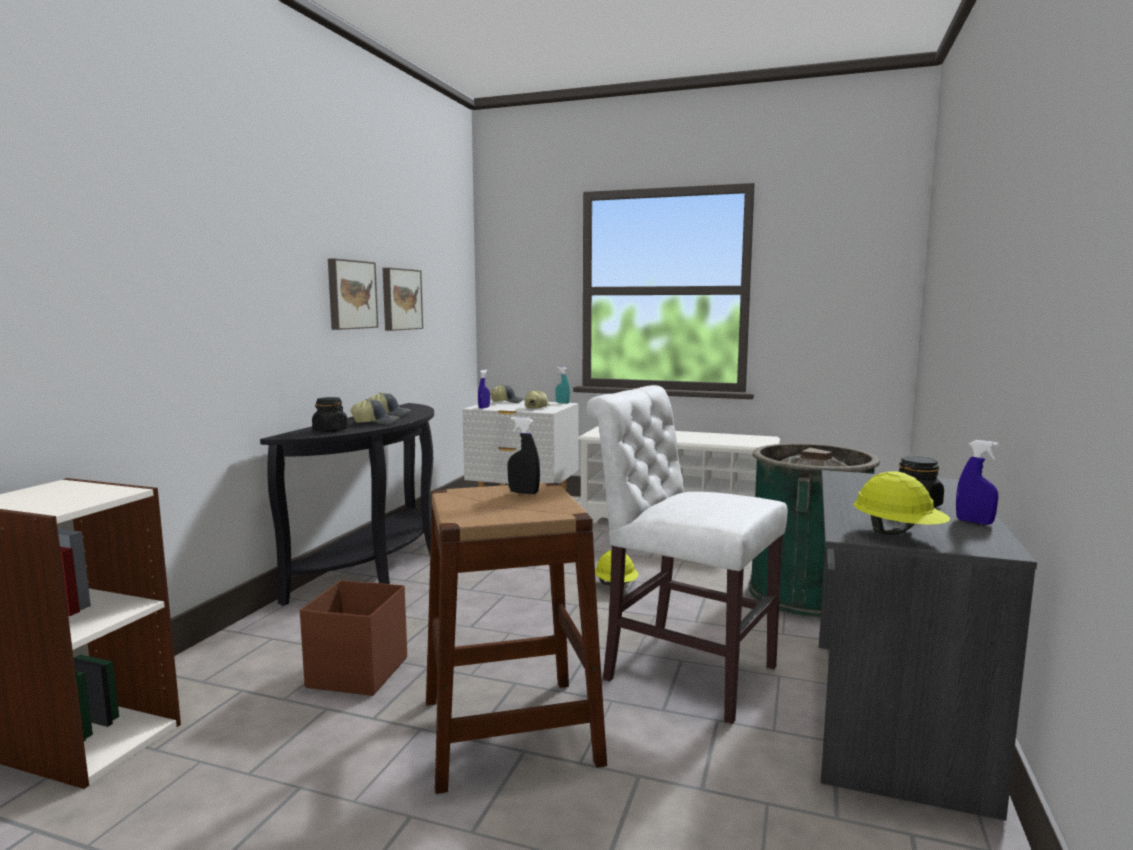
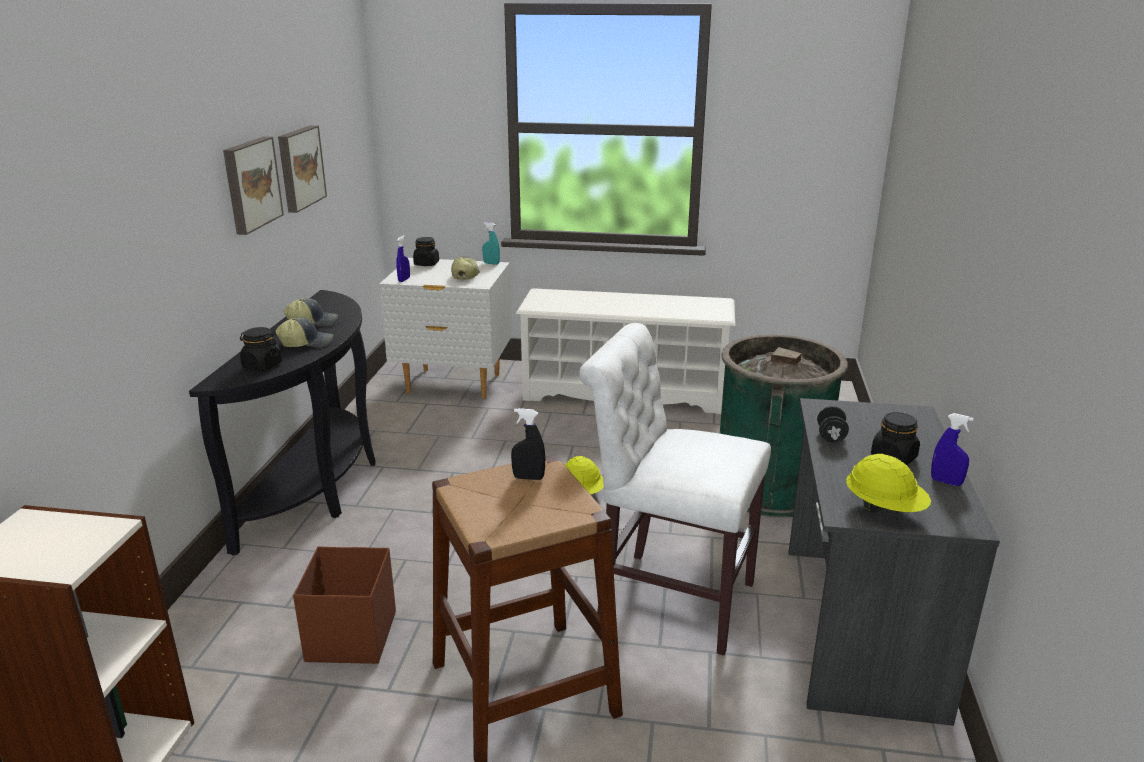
camera: 10 degrees left, 15 degrees up
cap [490,385,524,403] -> black jar [413,237,439,266]
none -> black dumbbell [817,406,849,442]

